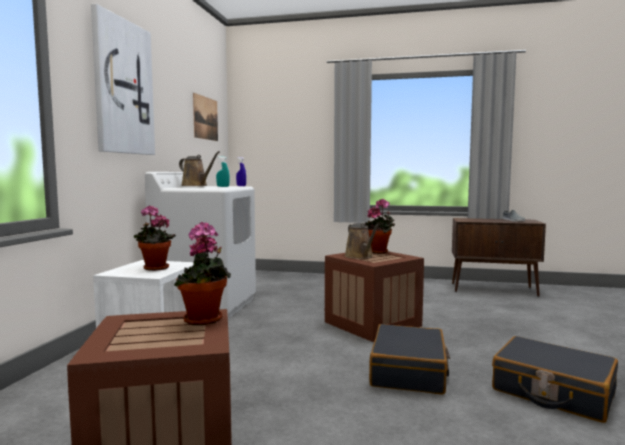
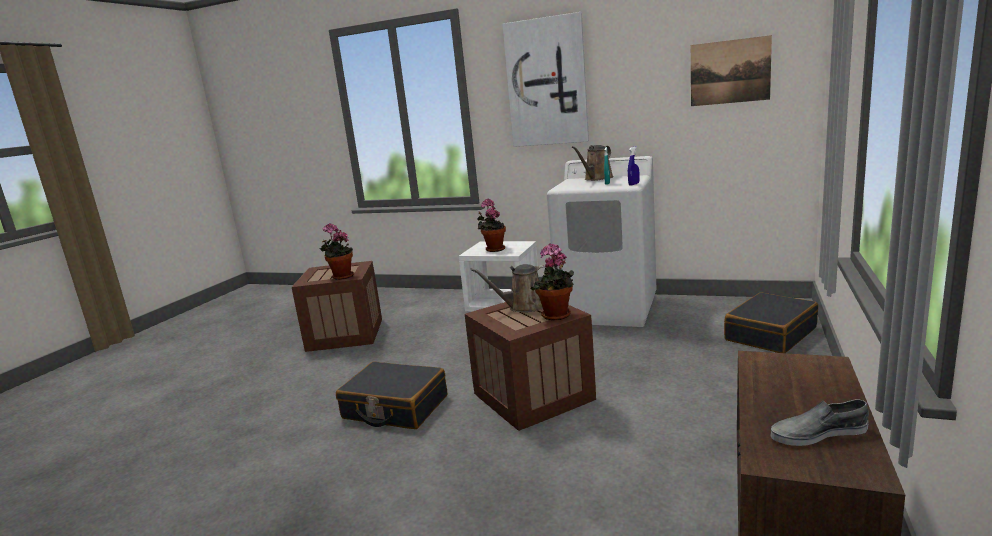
camera: 100 degrees right, 10 degrees up
black suitcase [492,336,618,423] -> black suitcase moved to [724,292,818,353]

